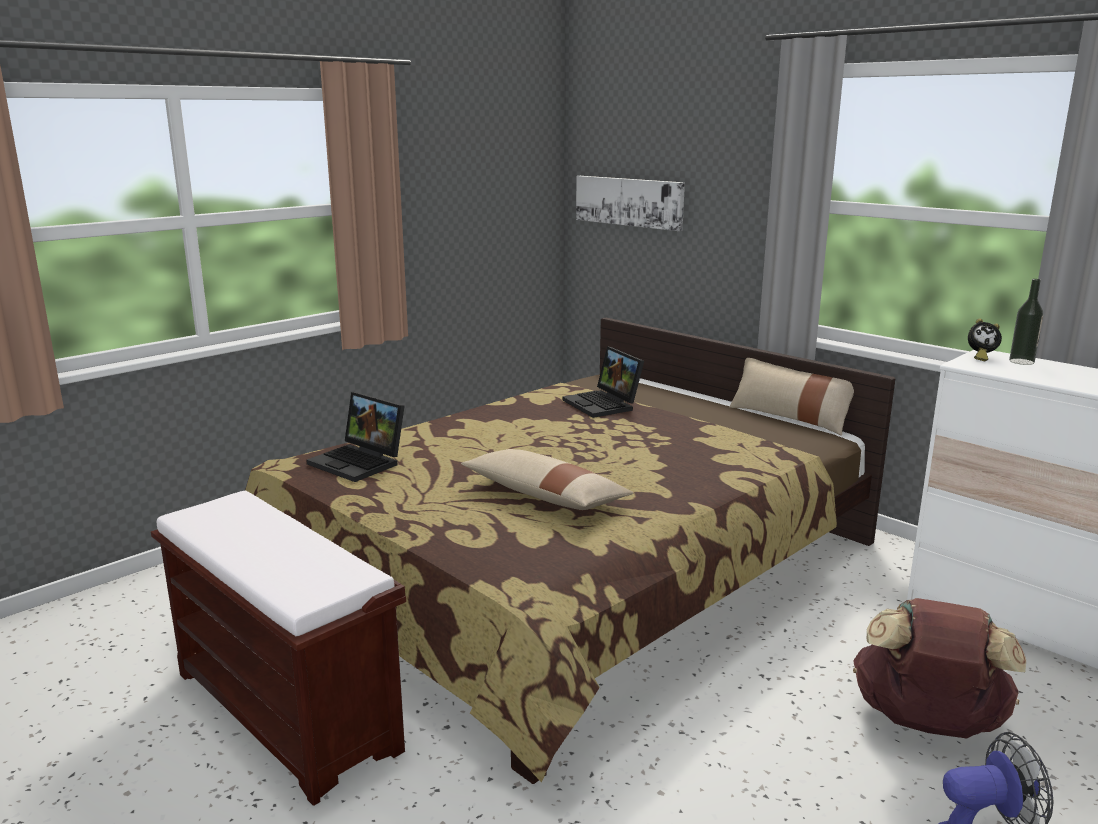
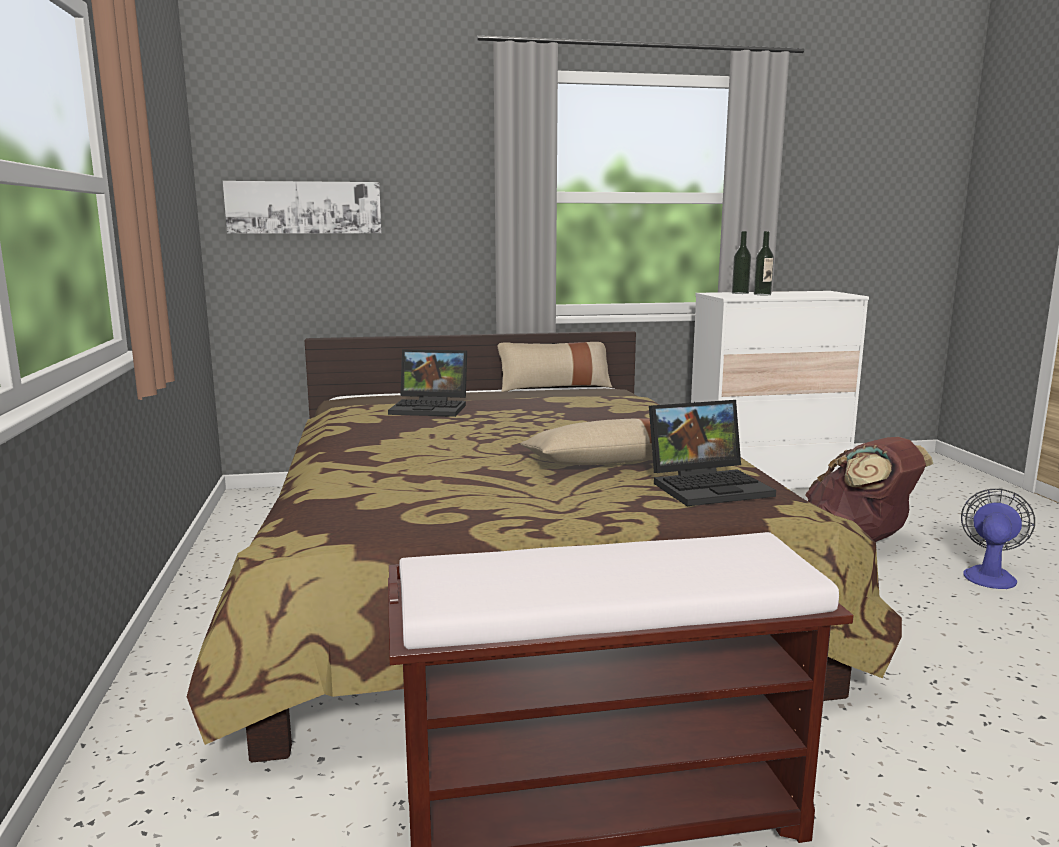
camera: 55 degrees left, 5 degrees down
laptop [306,392,405,482] -> laptop moved to [649,400,776,506]
alarm clock [968,318,1002,361] -> none
none -> bottle [754,231,774,295]

